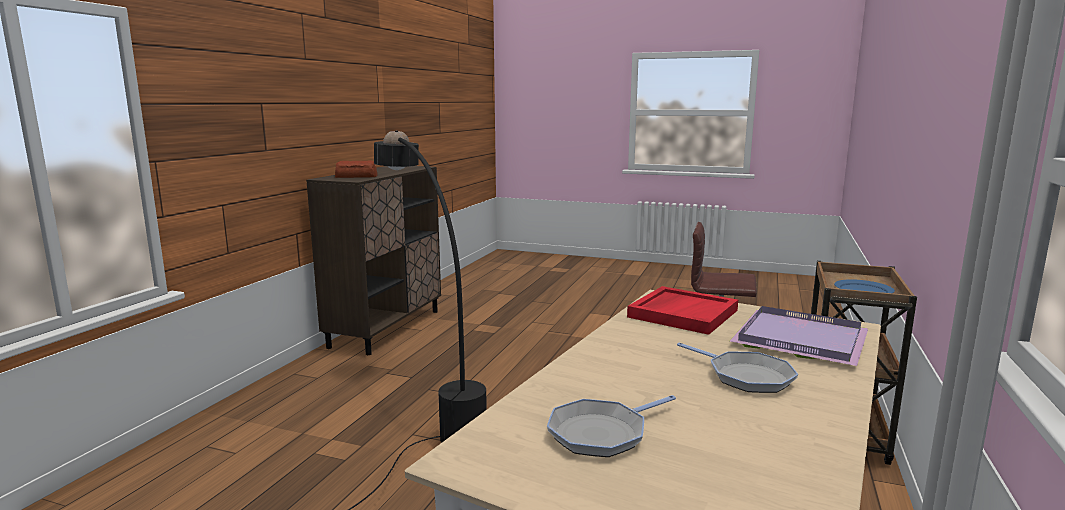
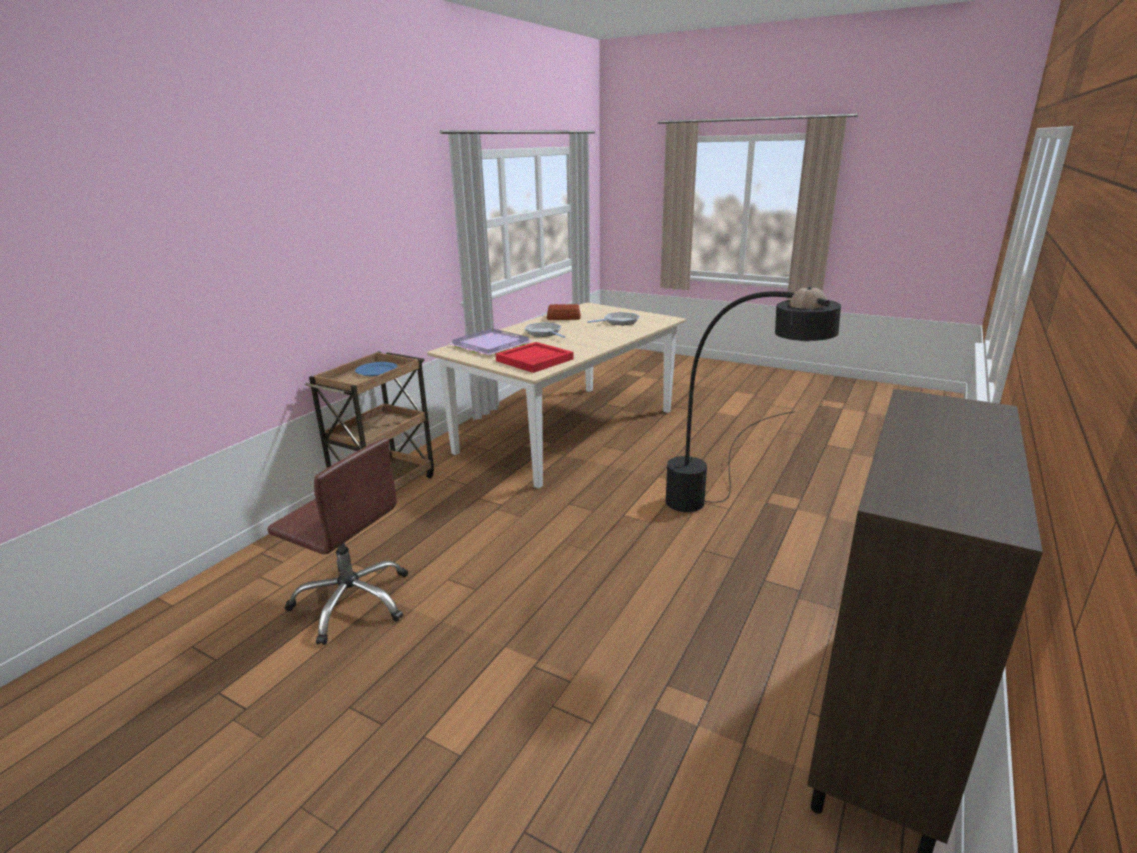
camera: 170 degrees left, 10 degrees up
bread [335,161,378,178] -> bread moved to [547,304,581,320]

